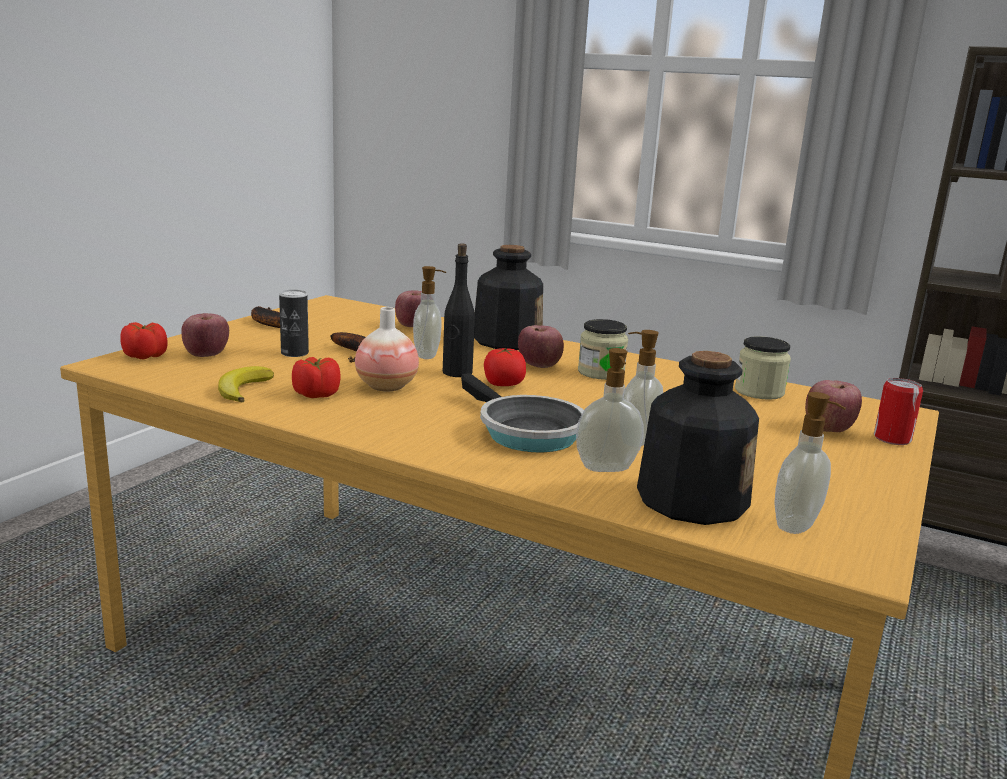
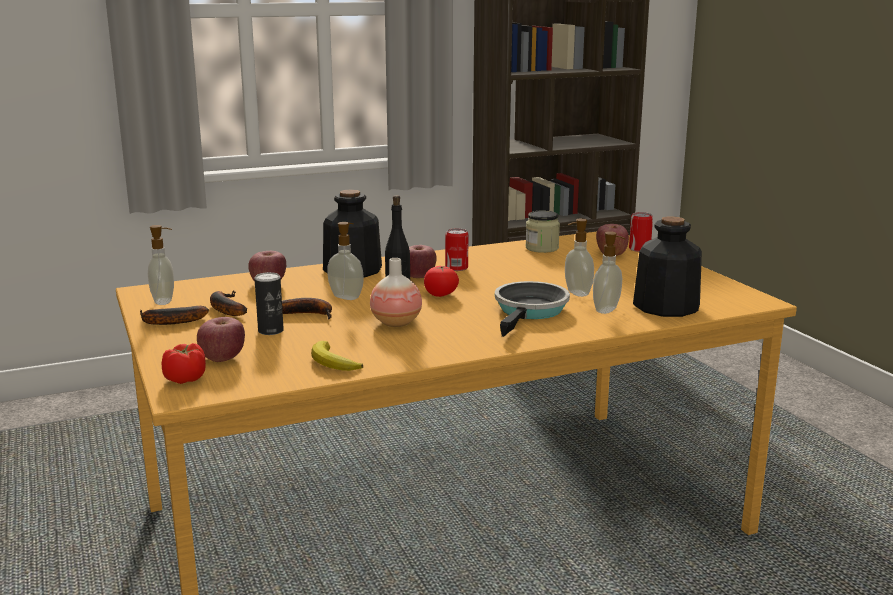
camera: 50 degrees left, 0 degrees up
tomato [292,357,341,398] -> none
frying pan [461,373,584,452] -> frying pan turned 75 degrees counterclockwise [495,281,570,337]
jar [578,319,628,380] -> can [445,228,468,271]
soap dispenser [774,392,846,534] -> soap dispenser moved to [148,225,174,305]
none -> banana [210,291,247,316]

